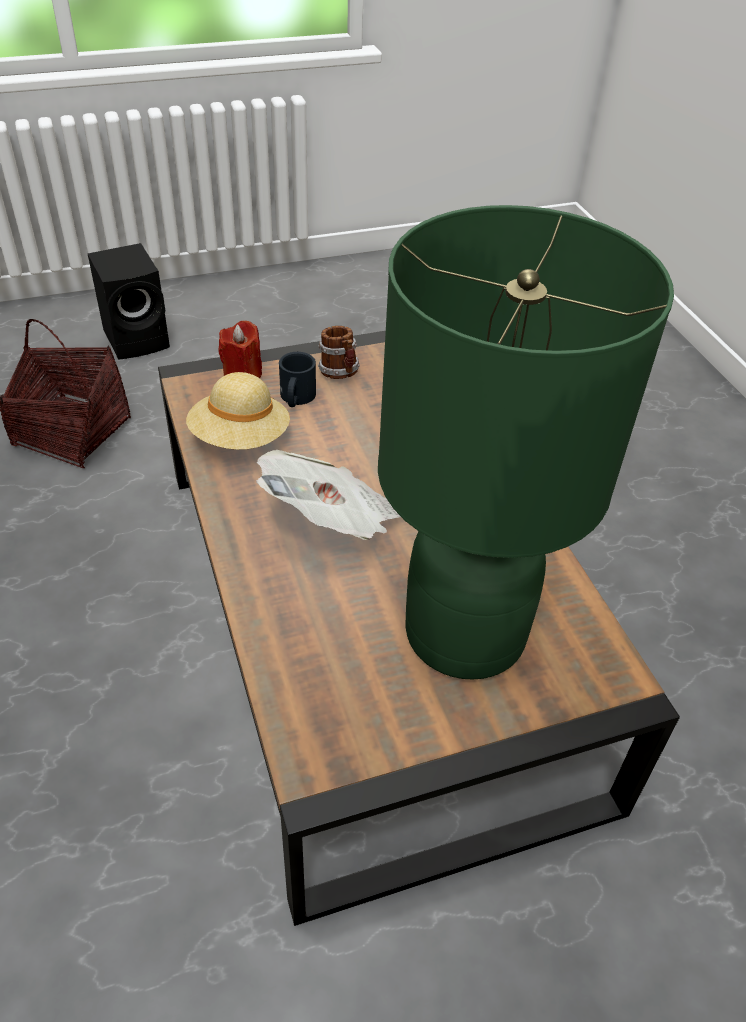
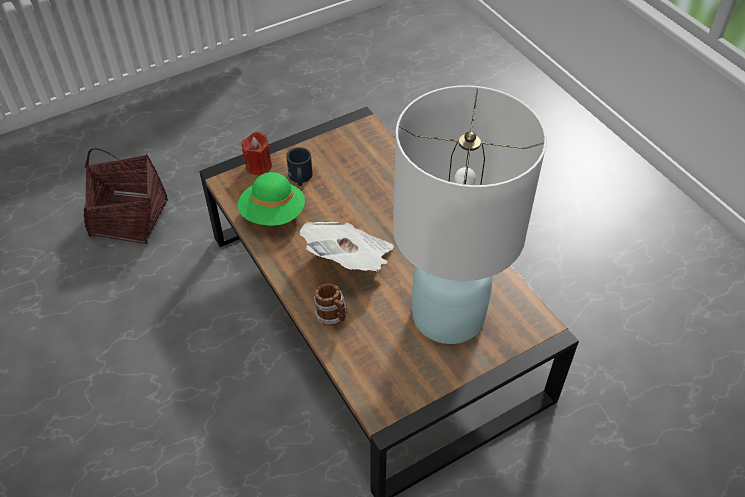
camera: 10 degrees left, 5 degrees up
black speaker [88,243,170,360] -> none
beige hat [186,372,290,450] -> green hat [238,172,305,226]
mug [318,326,360,379] -> mug moved to [314,283,348,326]
green table lamp [378,205,674,680] -> white table lamp [393,85,547,344]

